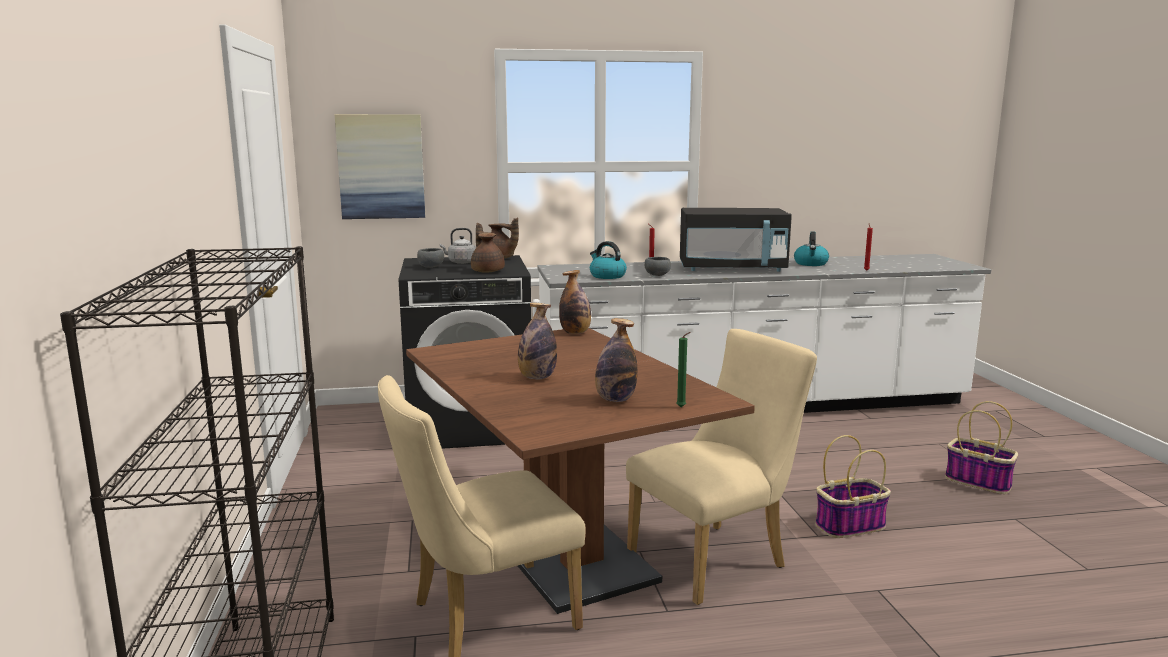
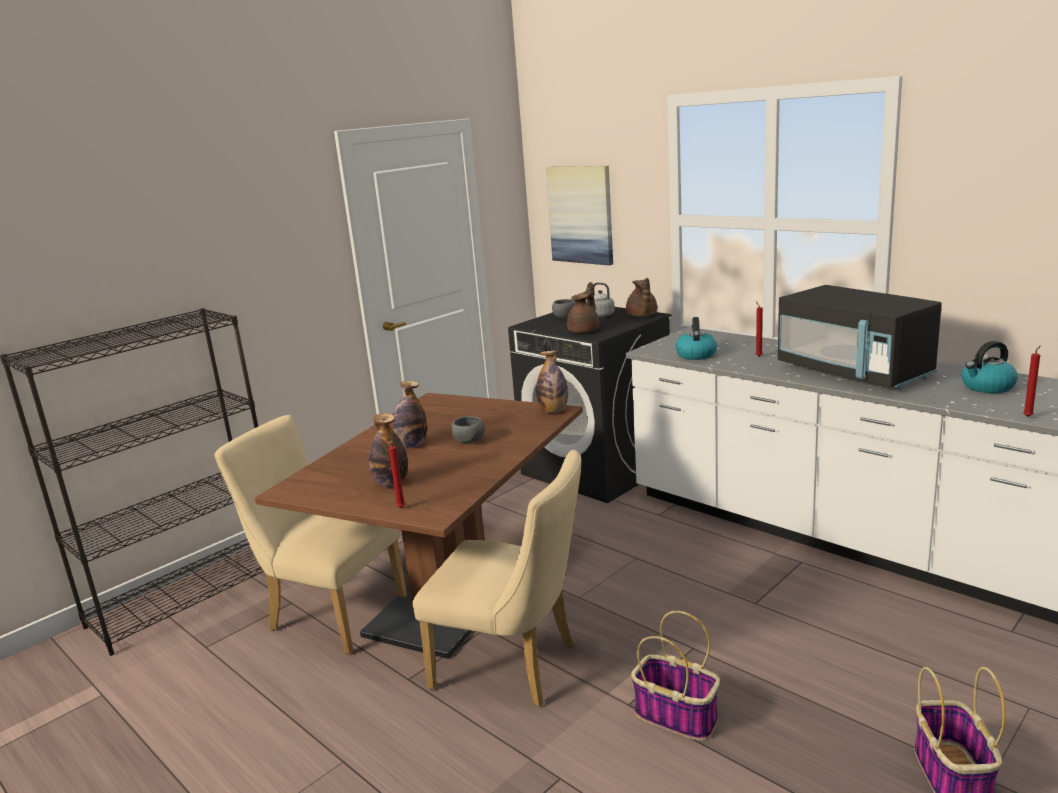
camera: 55 degrees right, 5 degrees up
grey bowl [644,257,671,276] -> grey bowl moved to [451,416,485,444]
green candle [676,332,691,407] -> red candle [389,443,405,508]

